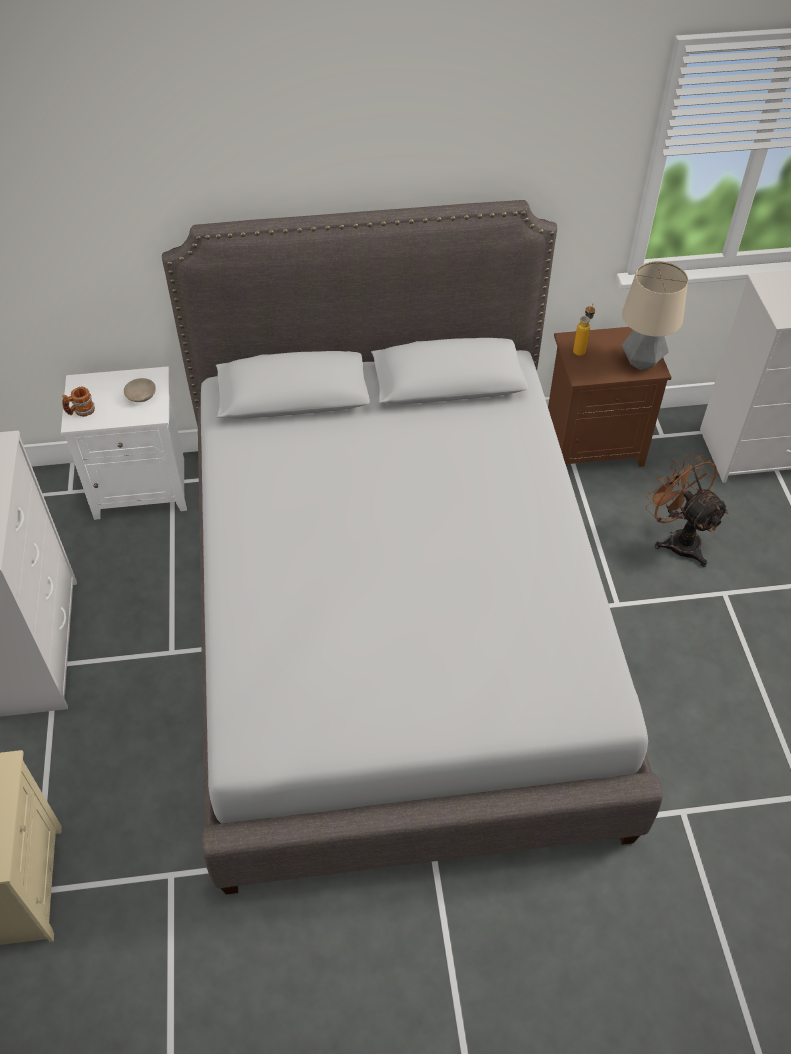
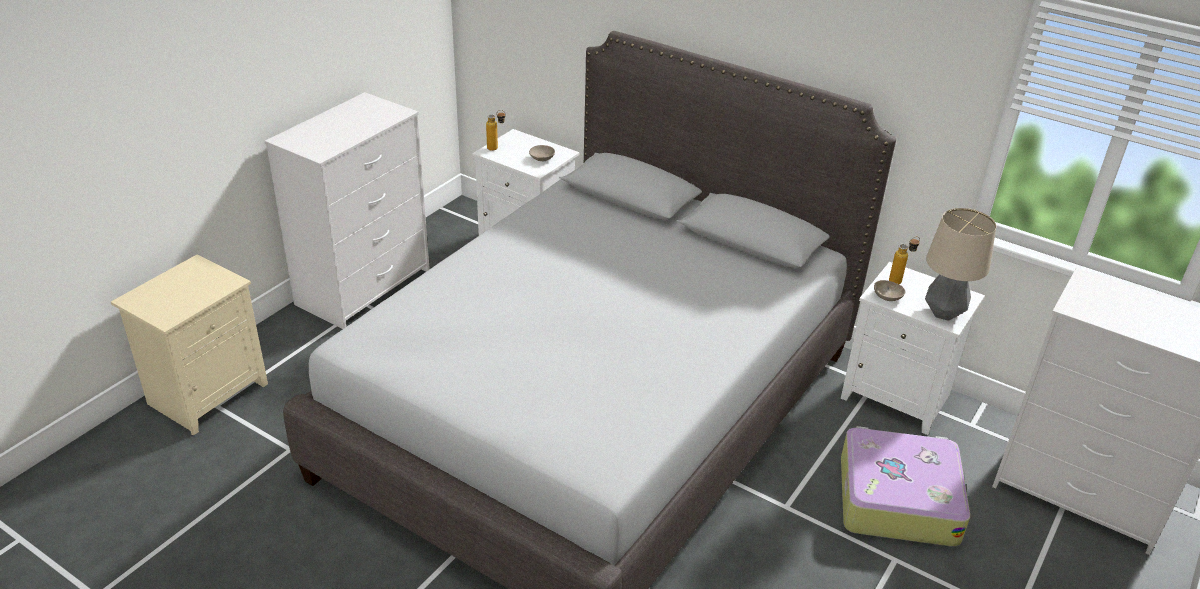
camera: 40 degrees right, 15 degrees down
mug [62,387,95,417] -> bottle [486,110,506,151]
brown nightstand [548,327,671,467] -> white nightstand [841,262,985,435]
brown fan [645,452,729,567] -> suitcase [841,426,970,547]
none -> beige bowl [874,280,905,301]

